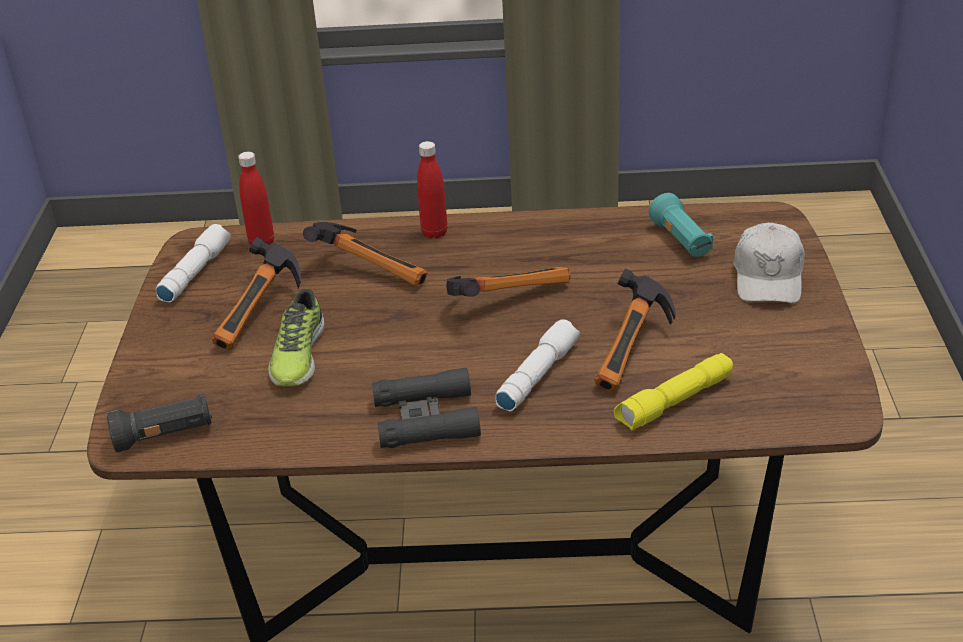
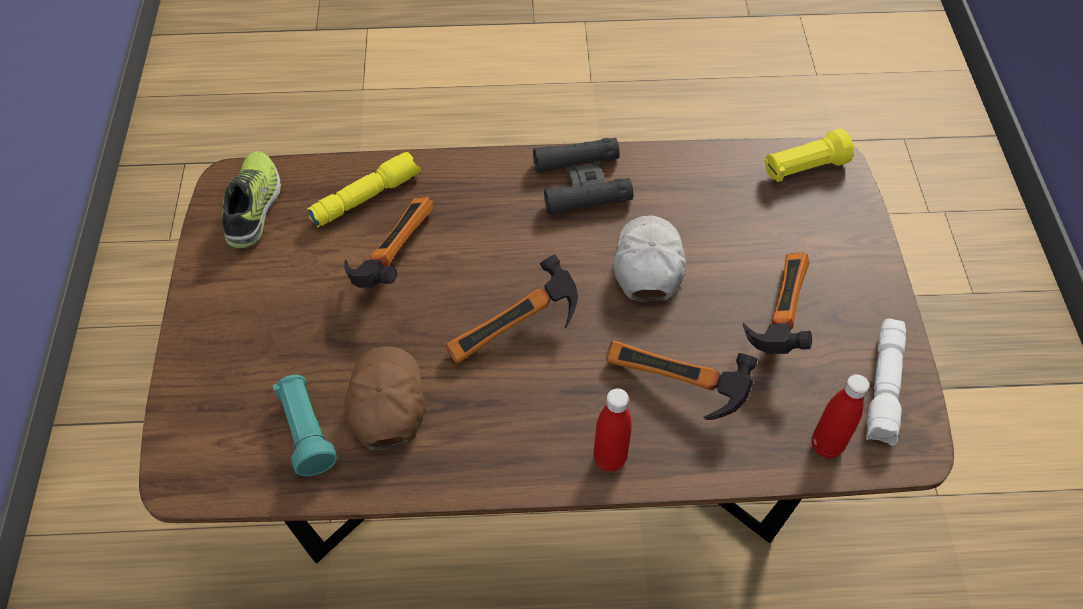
camera: 175 degrees right, 20 degrees up
black flashlight [106,393,212,452] -> yellow flashlight [764,129,854,182]
shoe [268,289,324,387] -> shoe moved to [222,151,281,249]
white flashlight [495,319,580,412] -> none
white cap [733,223,805,303] -> white cap moved to [613,215,686,302]
none -> brown cap [344,346,426,450]

